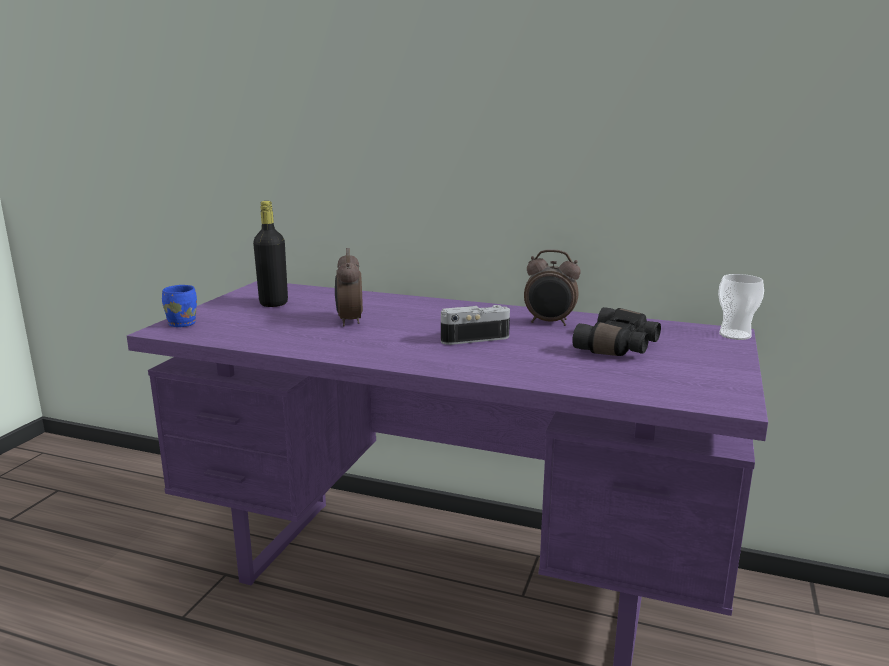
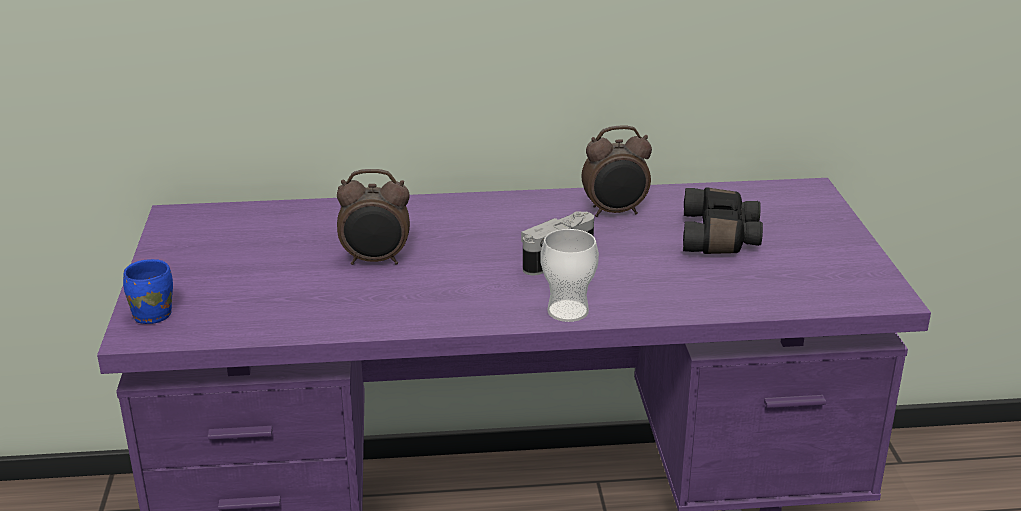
camera: 25 degrees left, 10 degrees up
black bottle [253,201,288,307] -> none
alarm clock [335,248,363,326] -> alarm clock turned 60 degrees counterclockwise [337,169,410,265]
cup [718,274,764,340] -> cup moved to [540,229,599,322]

